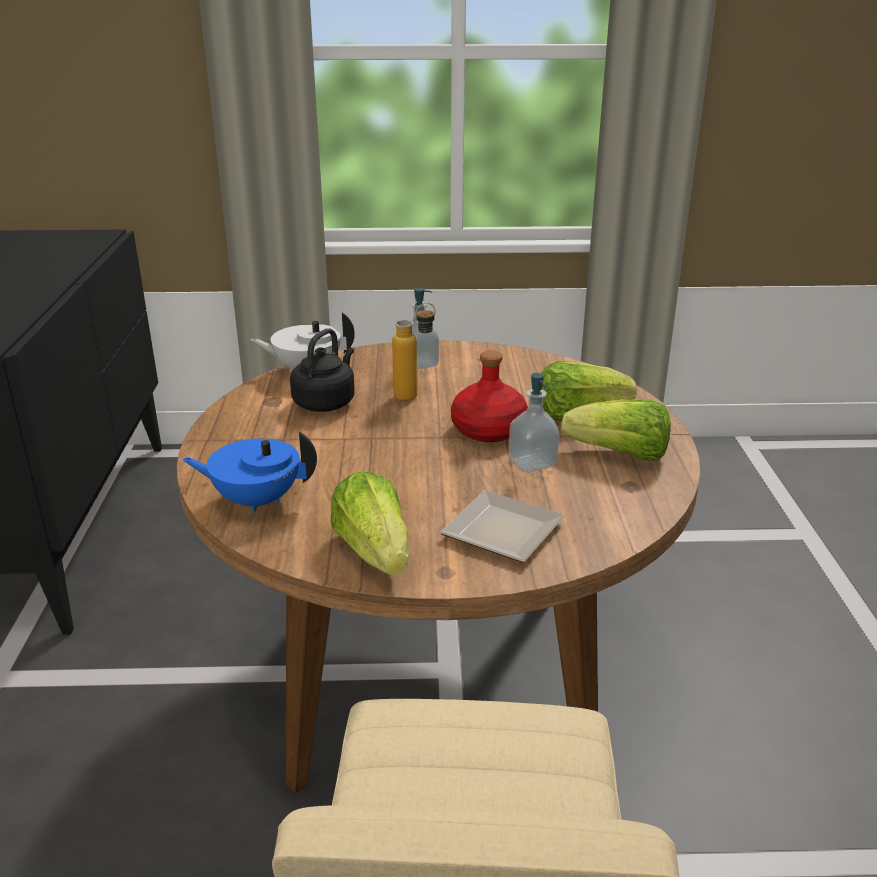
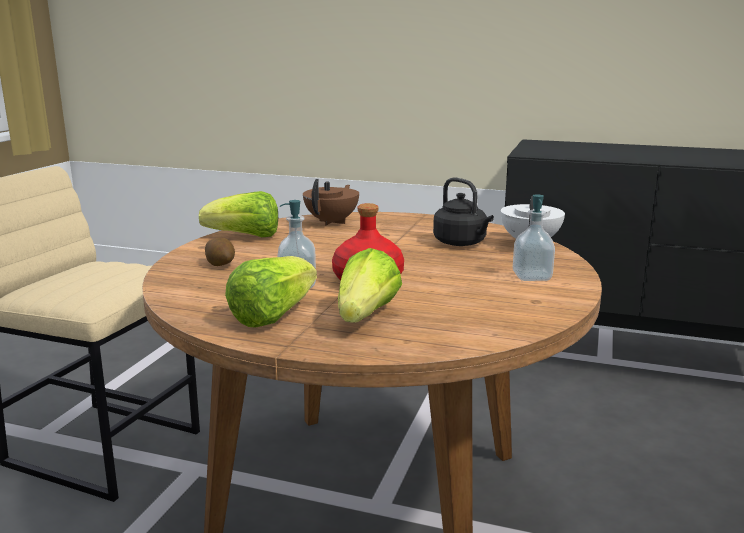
camera: 110 degrees right, 10 degrees down
blue teapot [182,431,317,513] -> brown teapot [303,179,359,226]
bottle [392,303,435,401] -> none
plate [440,490,565,563] -> potato [205,237,235,266]

